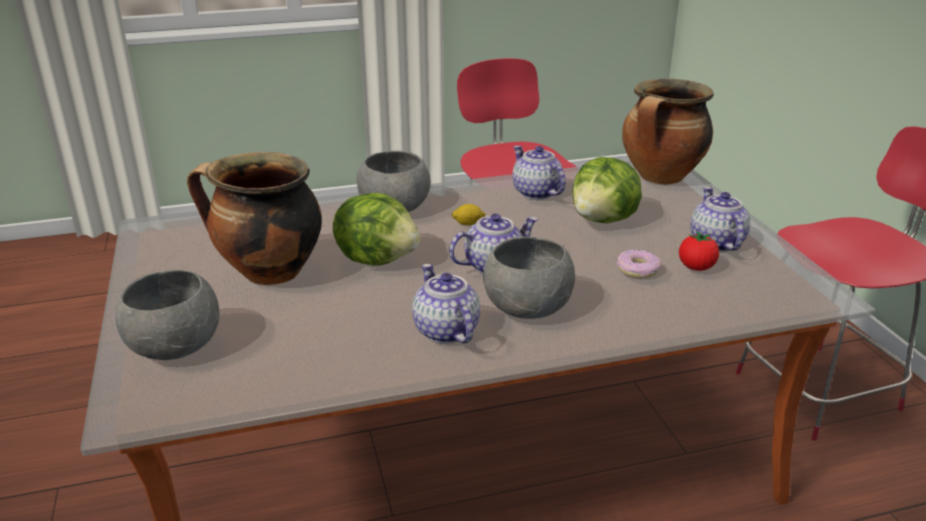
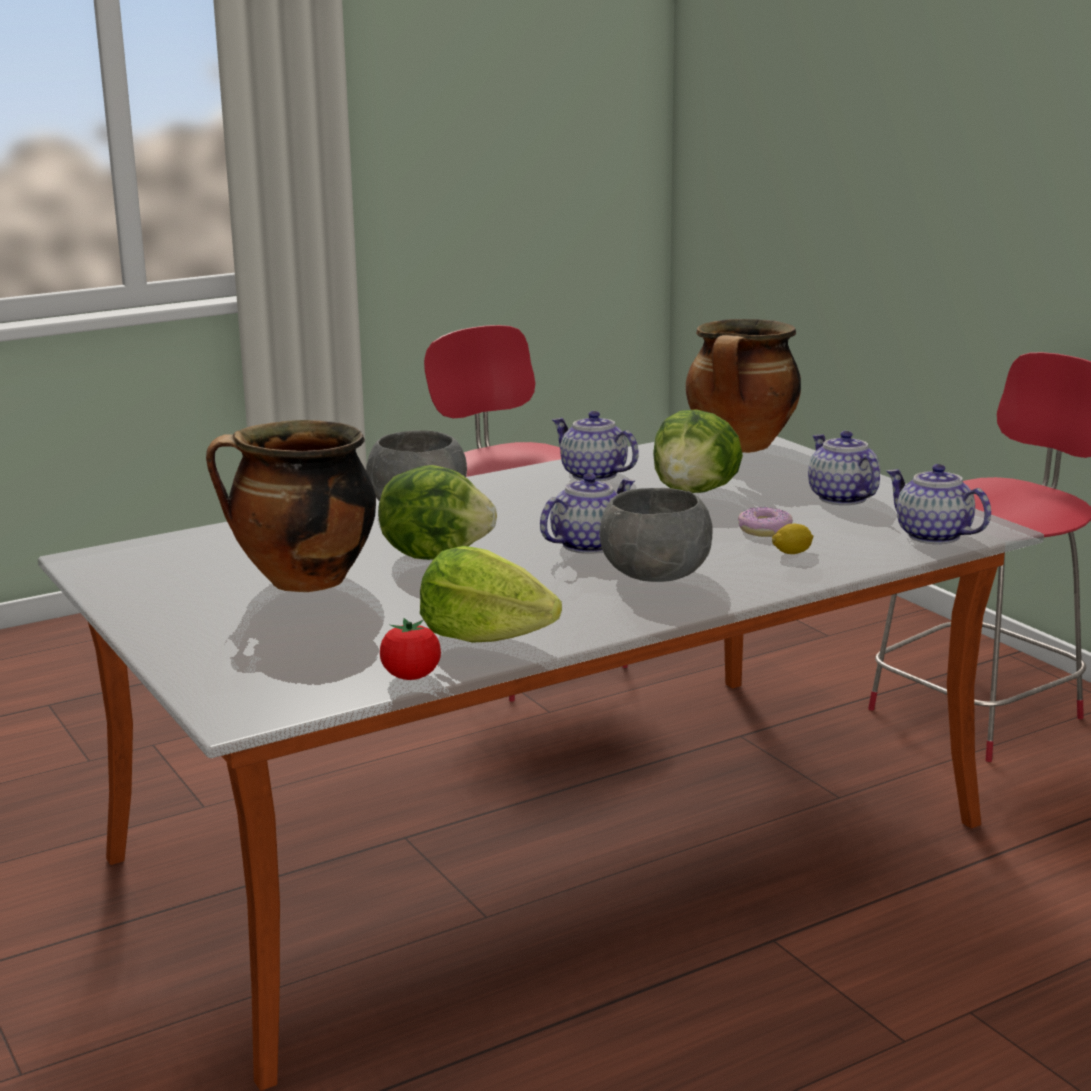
camera: 15 degrees left, 10 degrees down
grey bowl [115,270,219,360] -> none
teapot [412,264,480,344] -> teapot moved to [886,464,991,544]
lemon [451,204,486,225] -> lemon moved to [772,524,813,554]
tomato [679,231,719,271] -> tomato moved to [380,618,441,680]
none -> lettuce [420,546,562,643]

